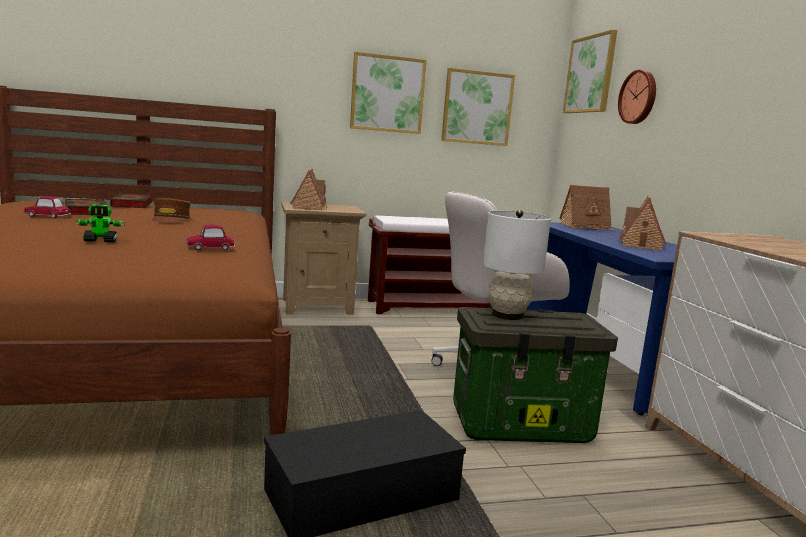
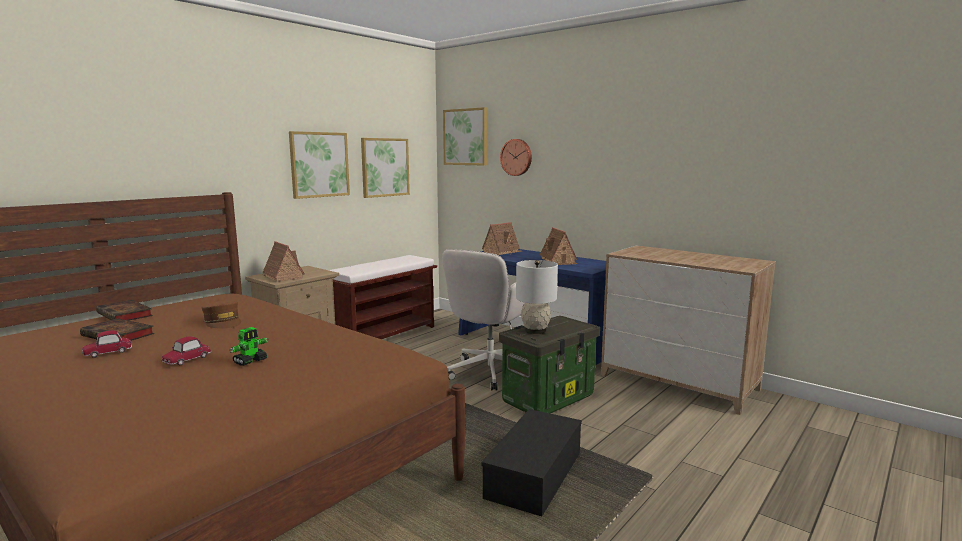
camera: 35 degrees left, 0 degrees up
toy car [186,225,235,250] -> toy car moved to [161,336,211,365]

